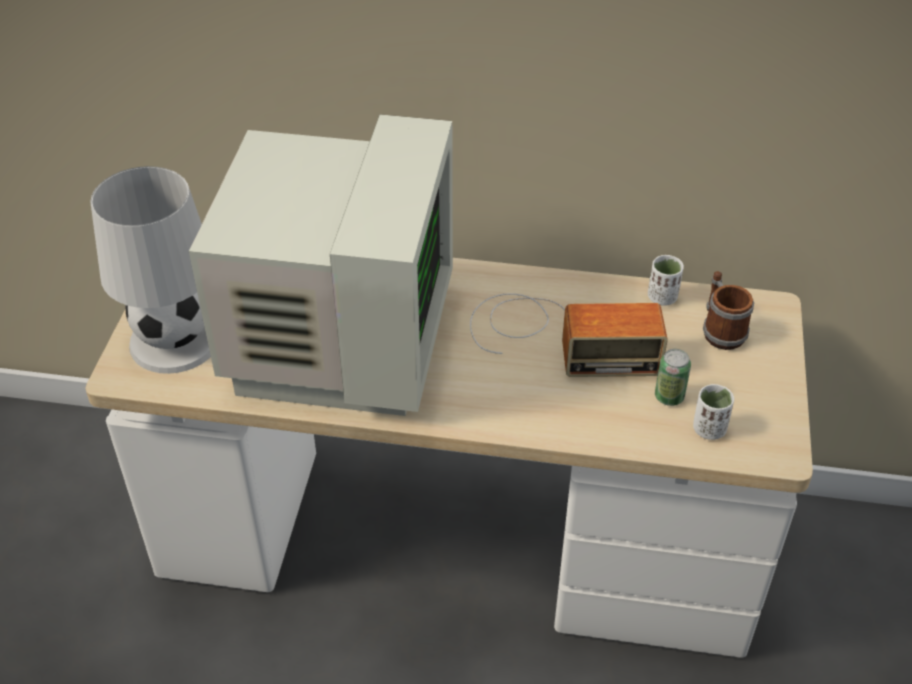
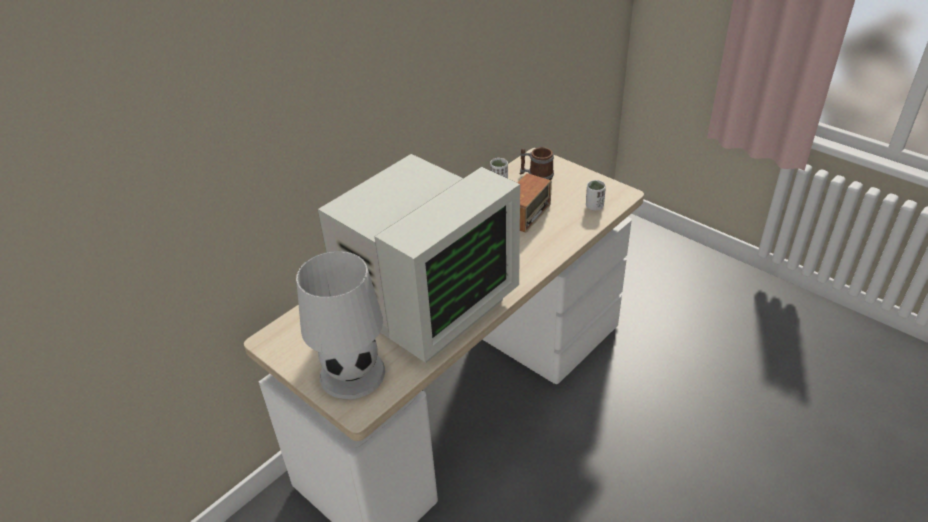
camera: 55 degrees left, 5 degrees down
monitor [189,114,453,416] -> monitor turned 90 degrees clockwise [318,154,520,363]
can [655,349,691,406] -> none

